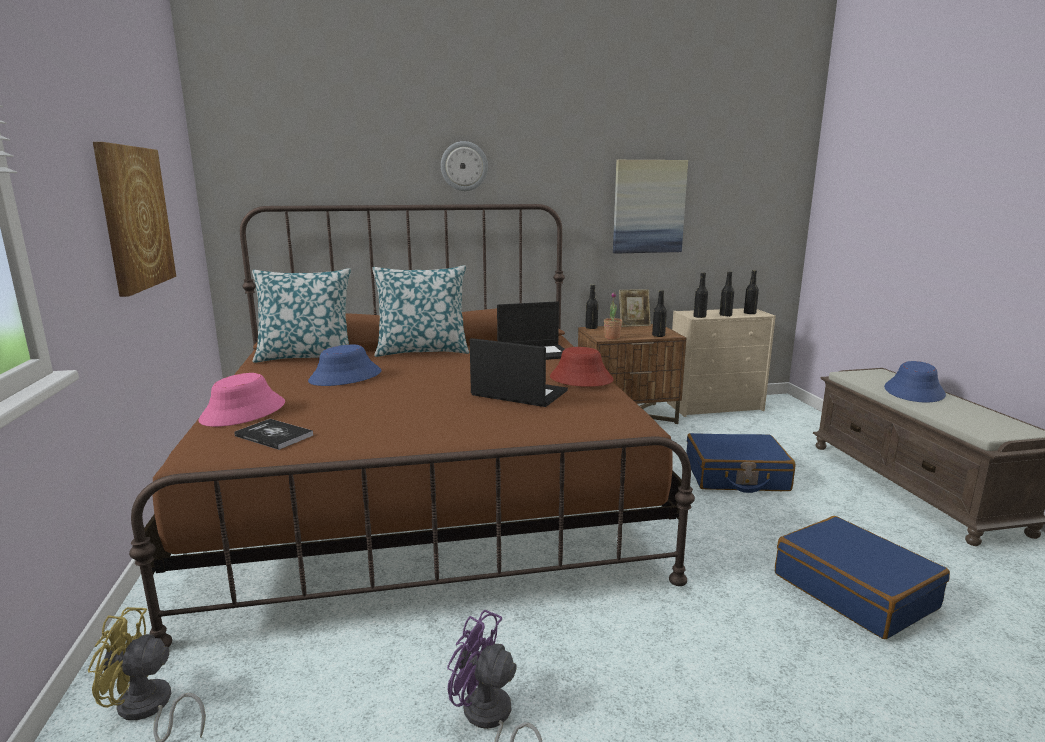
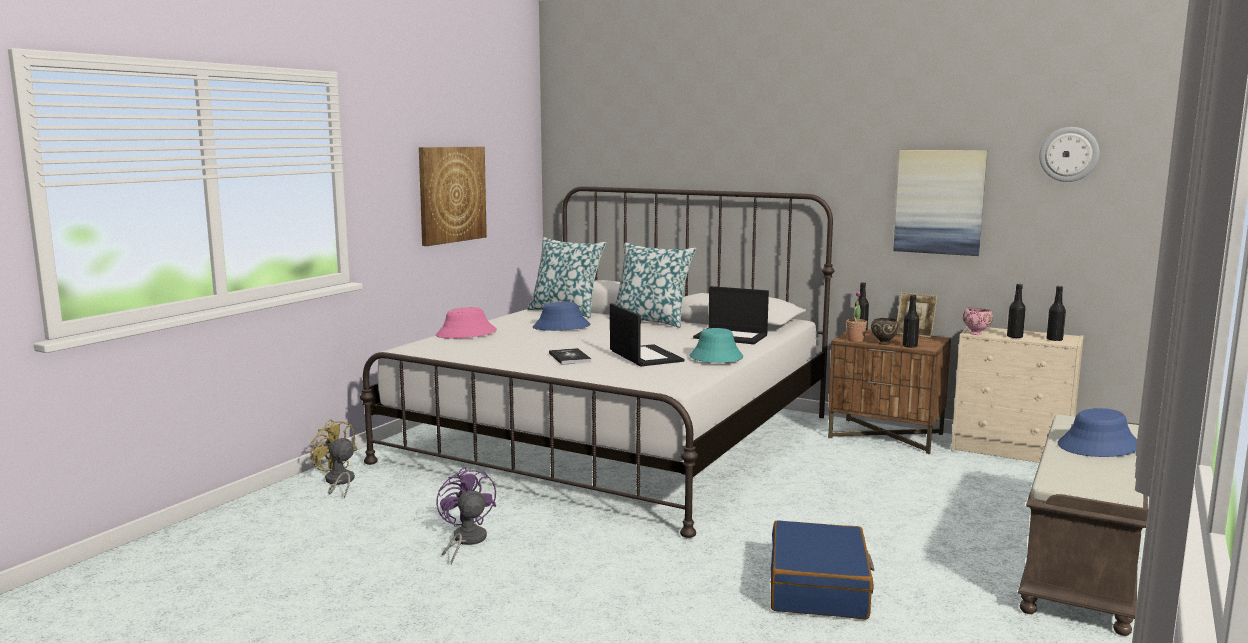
camera: 40 degrees right, 5 degrees down
brown bed [129,204,695,647] -> white bed [360,186,834,538]
book [234,419,313,450] -> book moved to [549,348,591,365]
wall clock [441,141,488,191] -> wall clock moved to [1039,127,1099,182]
red hat [550,347,614,387] -> turquoise hat [690,328,743,363]
blue suitcase [686,433,796,493] -> none
black bottle [693,272,708,318] -> pink bowl [963,307,993,335]
none -> brown bowl [871,318,899,345]

